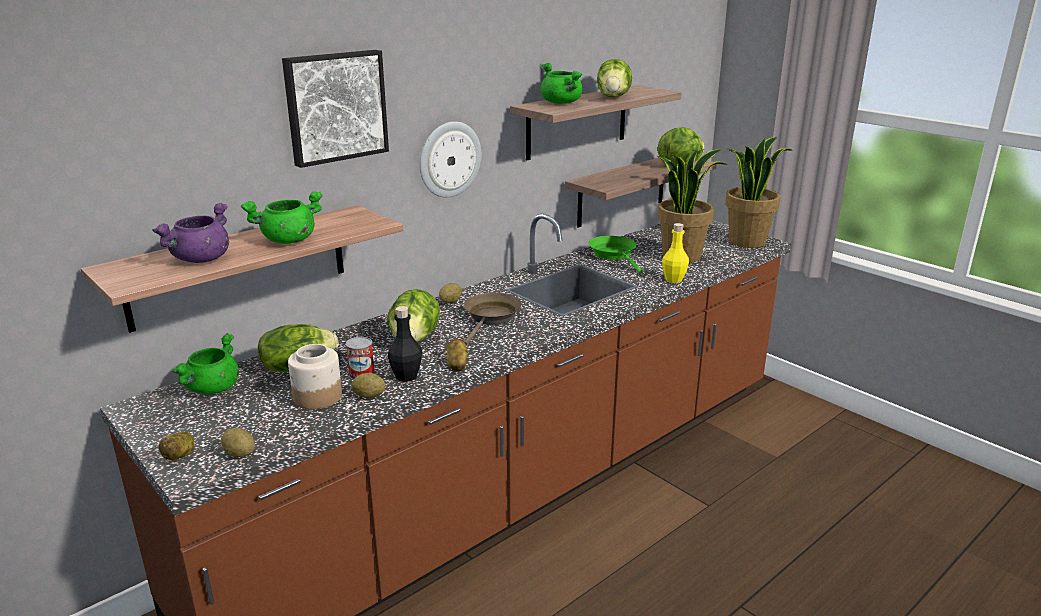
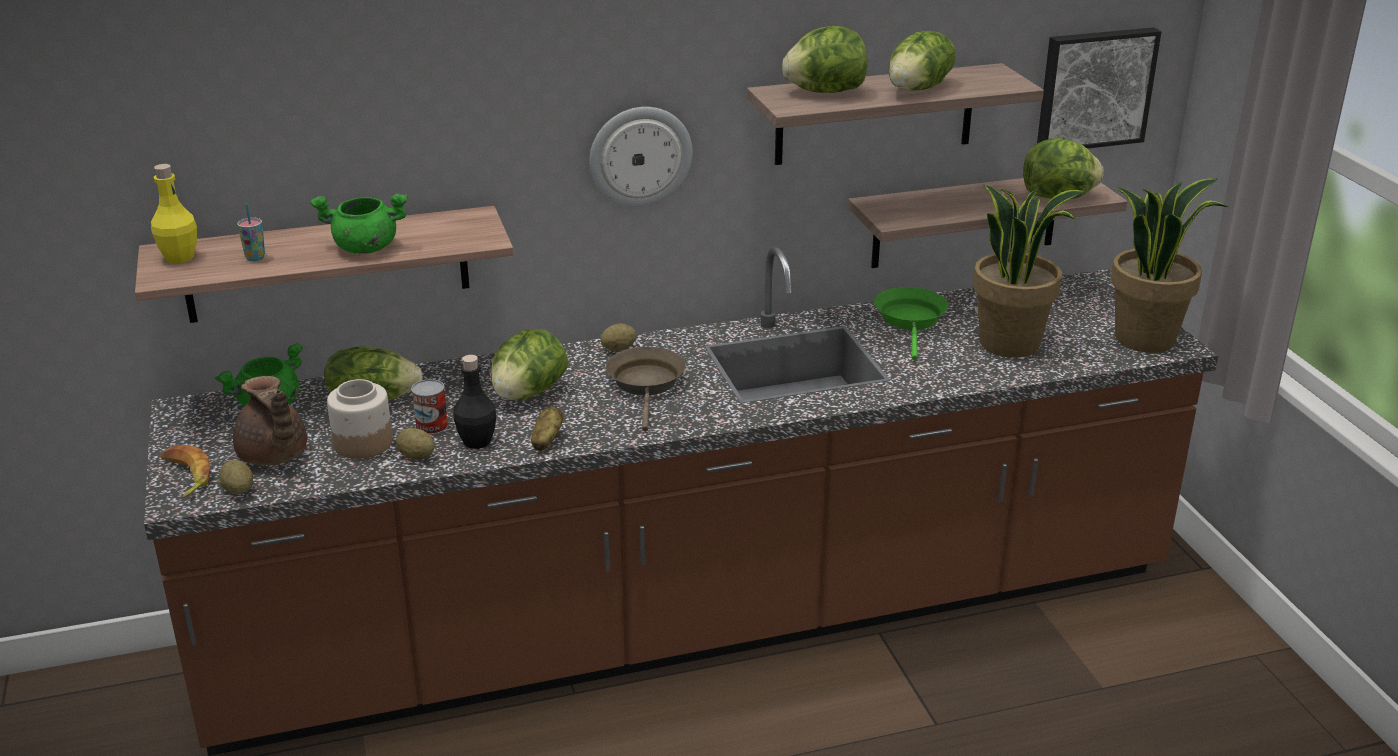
camera: 25 degrees right, 5 degrees up
purple cooking pot [152,203,229,263] -> cup [237,204,265,261]
potato [159,431,195,460] -> banana [160,445,210,498]
picture [282,50,389,168] -> picture moved to [1037,27,1162,149]
brown frying pan [464,293,522,346] -> brown frying pan turned 45 degrees counterclockwise [606,347,686,431]
green cooking pot [540,63,582,104] -> lettuce [782,26,867,93]
yellow bottle [662,223,689,283] -> yellow bottle moved to [151,164,197,264]
none -> brown teapot [233,376,307,465]

